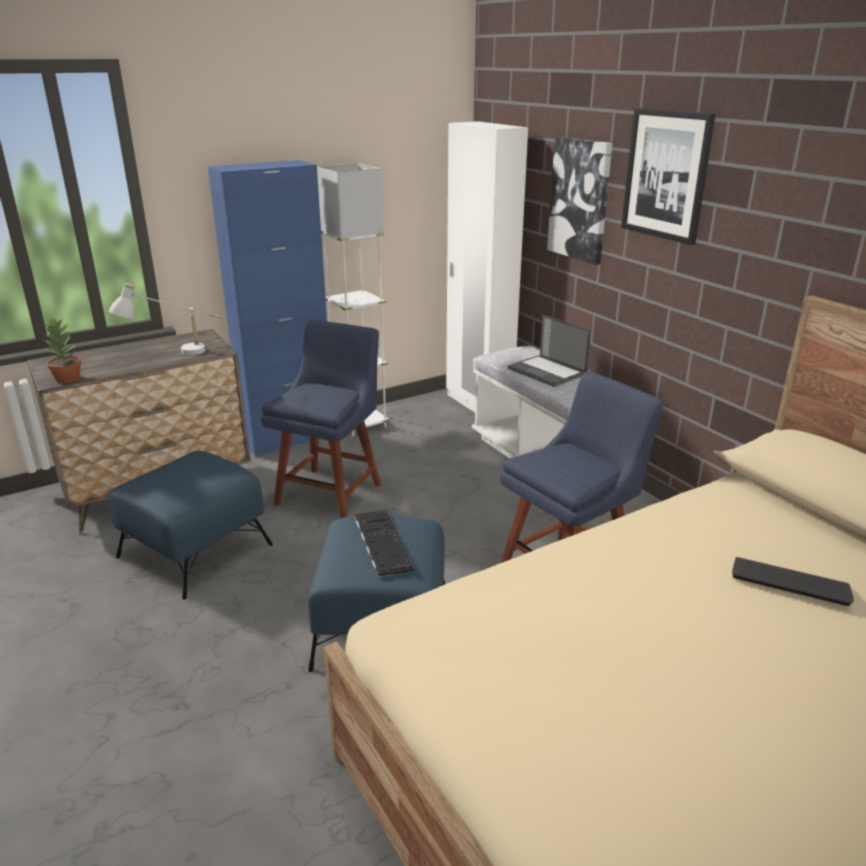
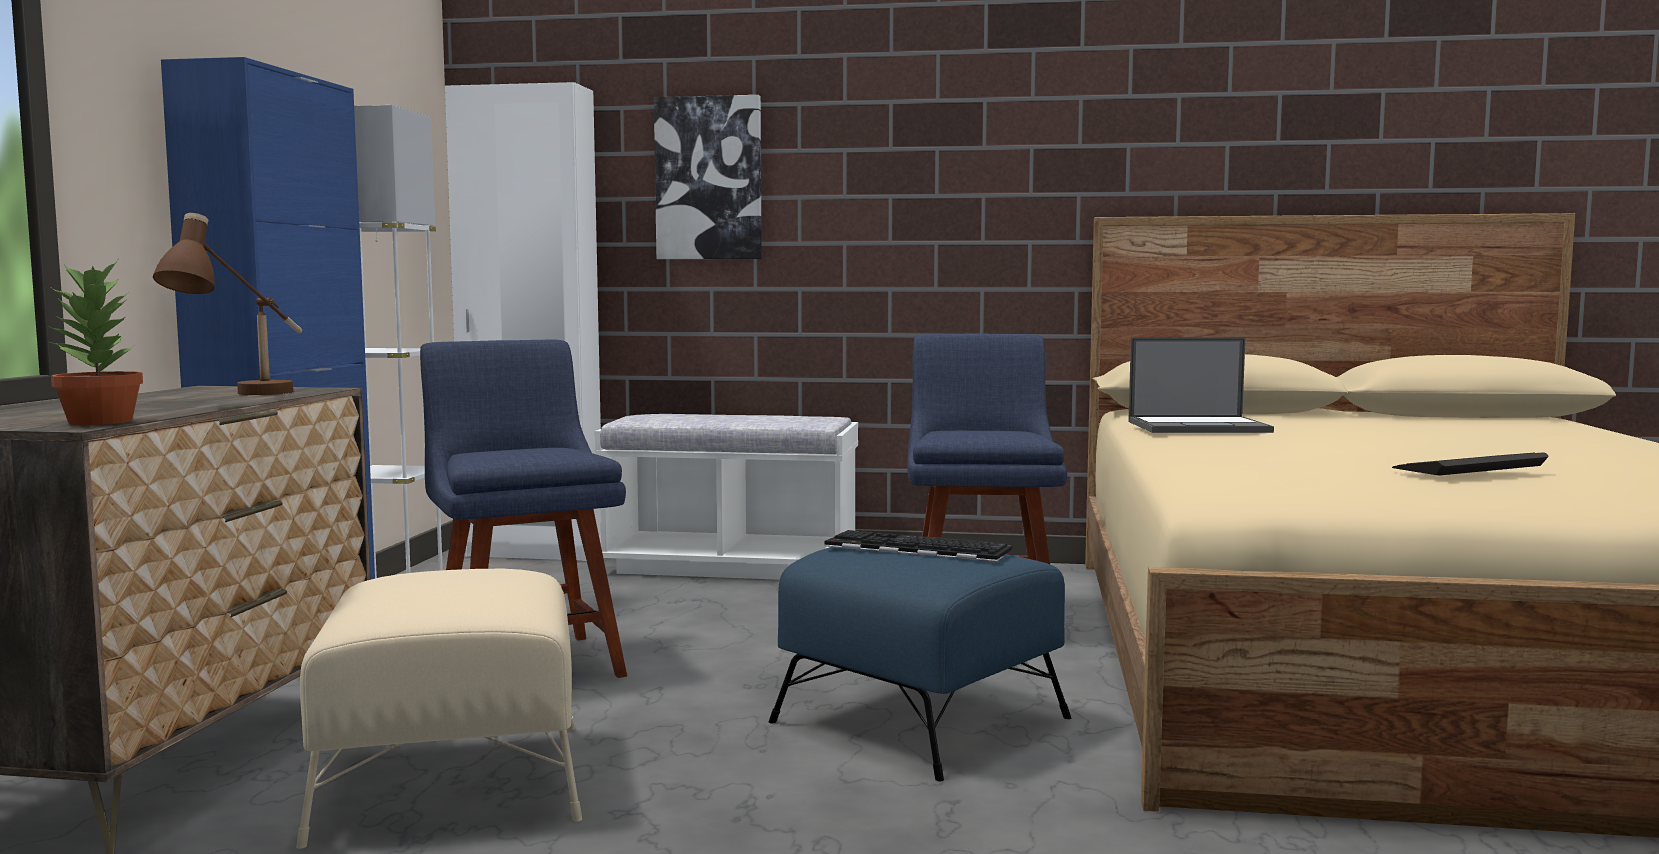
camera: 50 degrees left, 20 degrees down
blue ottoman [108,451,273,600] -> beige ottoman [296,569,582,849]
white table lamp [109,283,225,355] -> brown table lamp [153,213,302,395]
laptop [508,315,591,387] -> laptop moved to [1128,338,1274,433]
picture [621,108,716,245] -> none
keyboard [732,557,854,606] -> keyboard moved to [1392,452,1549,475]

